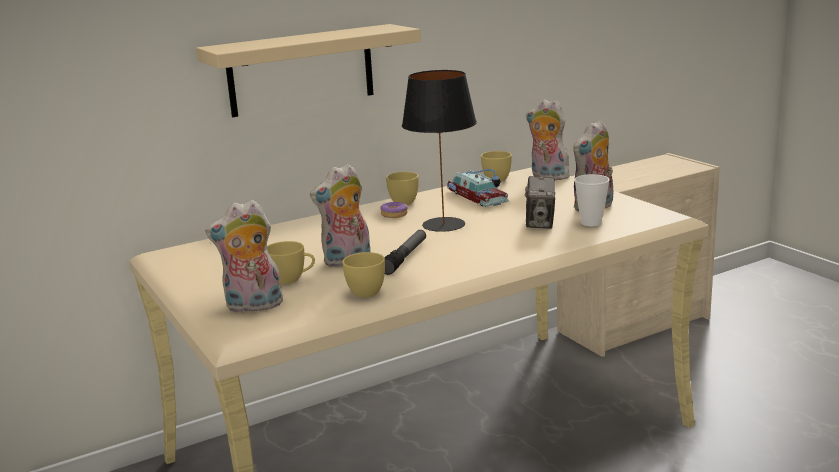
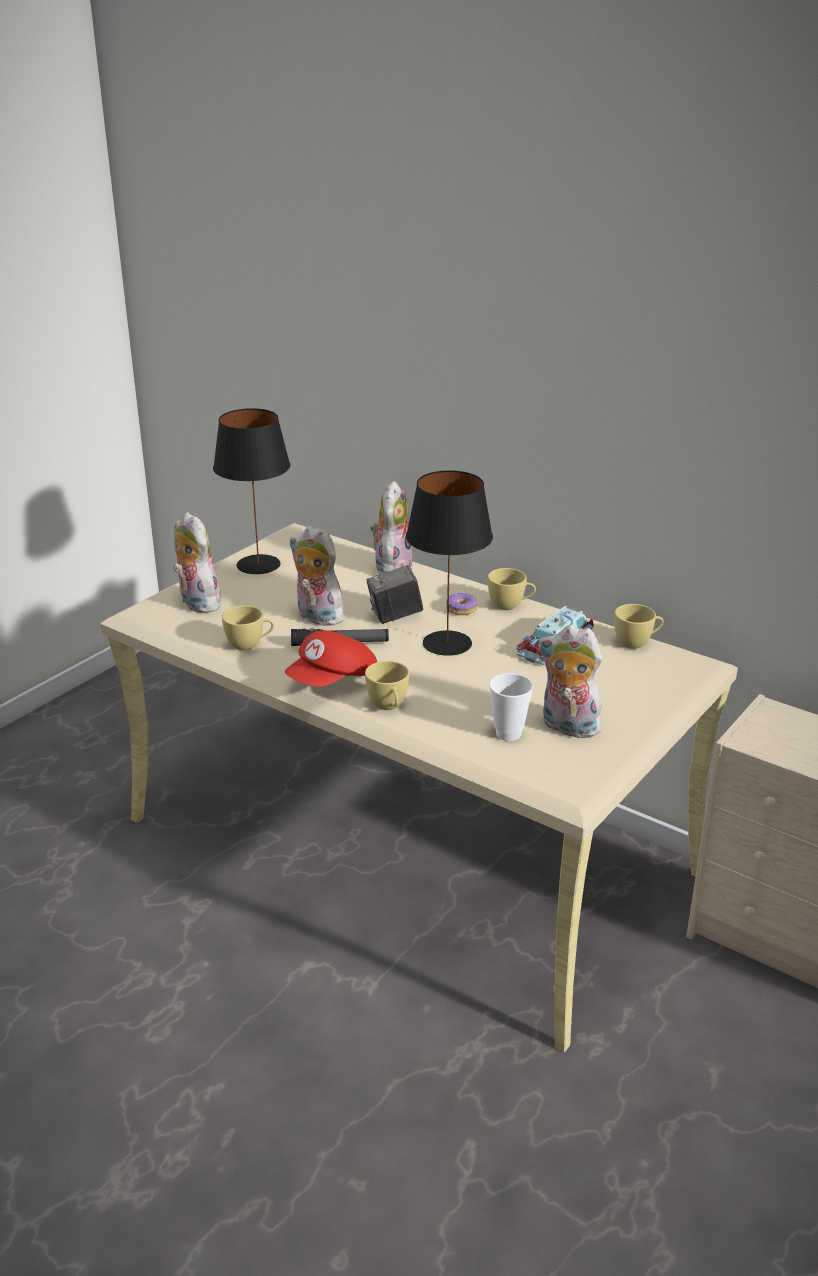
camera: 65 degrees right, 10 degrees up
beige shelf [196,24,421,117] -> none
yellow cup [267,241,315,284] -> yellow cup moved to [365,661,409,710]
camera [525,176,555,229] -> camera moved to [367,565,423,624]
plush toy [526,99,573,180] -> plush toy moved to [370,481,412,575]
none -> black table lamp [213,408,290,574]
none -> red cap [285,630,377,687]

